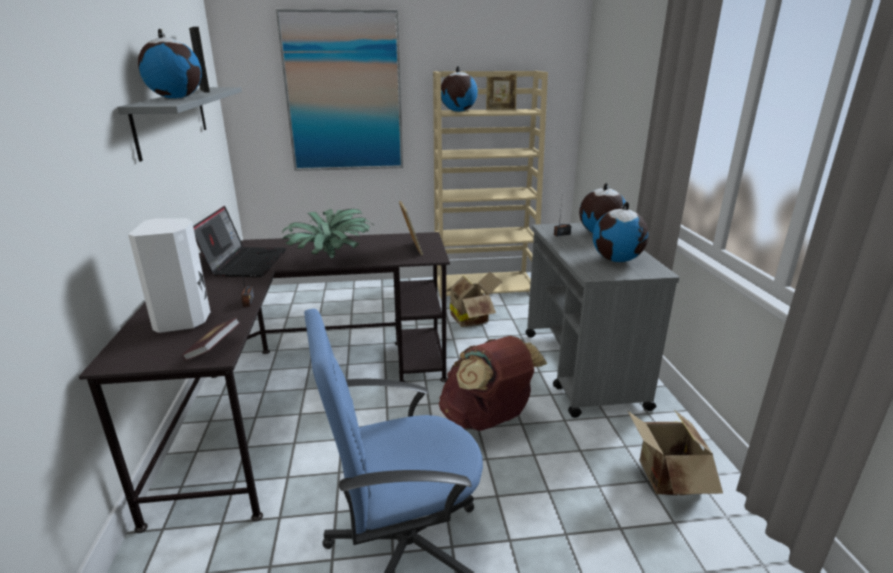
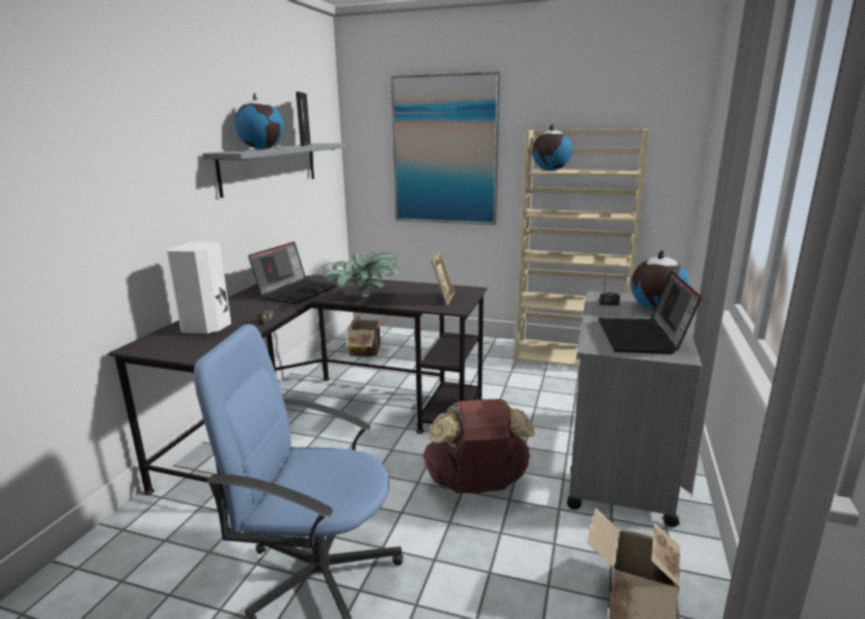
camera: 25 degrees right, 5 degrees down
book [182,317,240,360] -> none
cardboard box [446,272,502,327] -> cardboard box moved to [345,313,390,357]
picture frame [486,73,517,110] -> none
globe [593,202,649,262] -> laptop [598,271,702,354]

